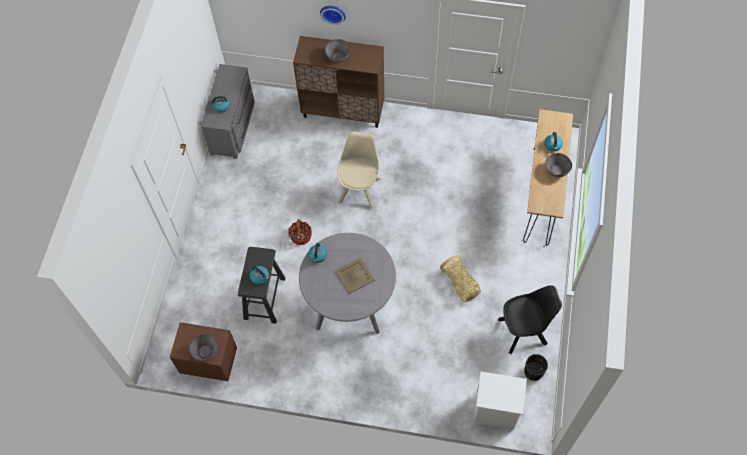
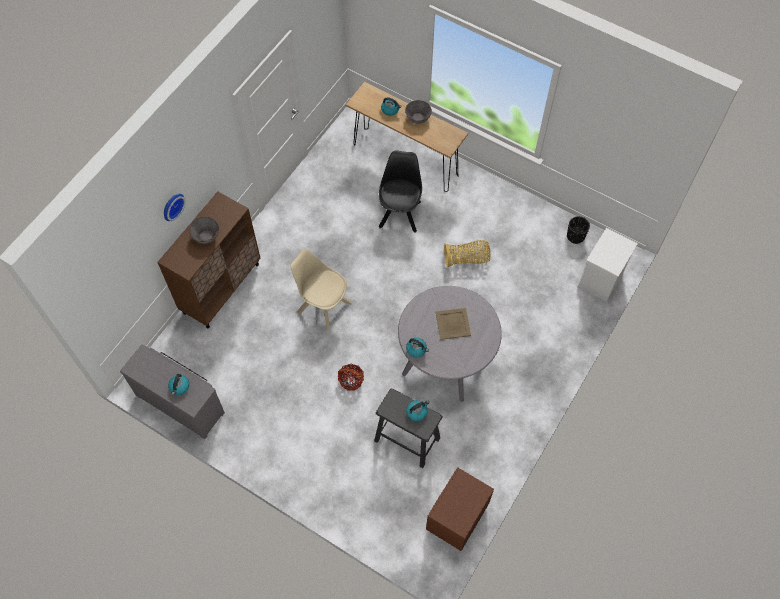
camera: 70 degrees left, 0 degrees up
grey bowl [189,334,218,361] -> none
black chair [498,285,562,354] -> black chair moved to [379,150,422,233]

